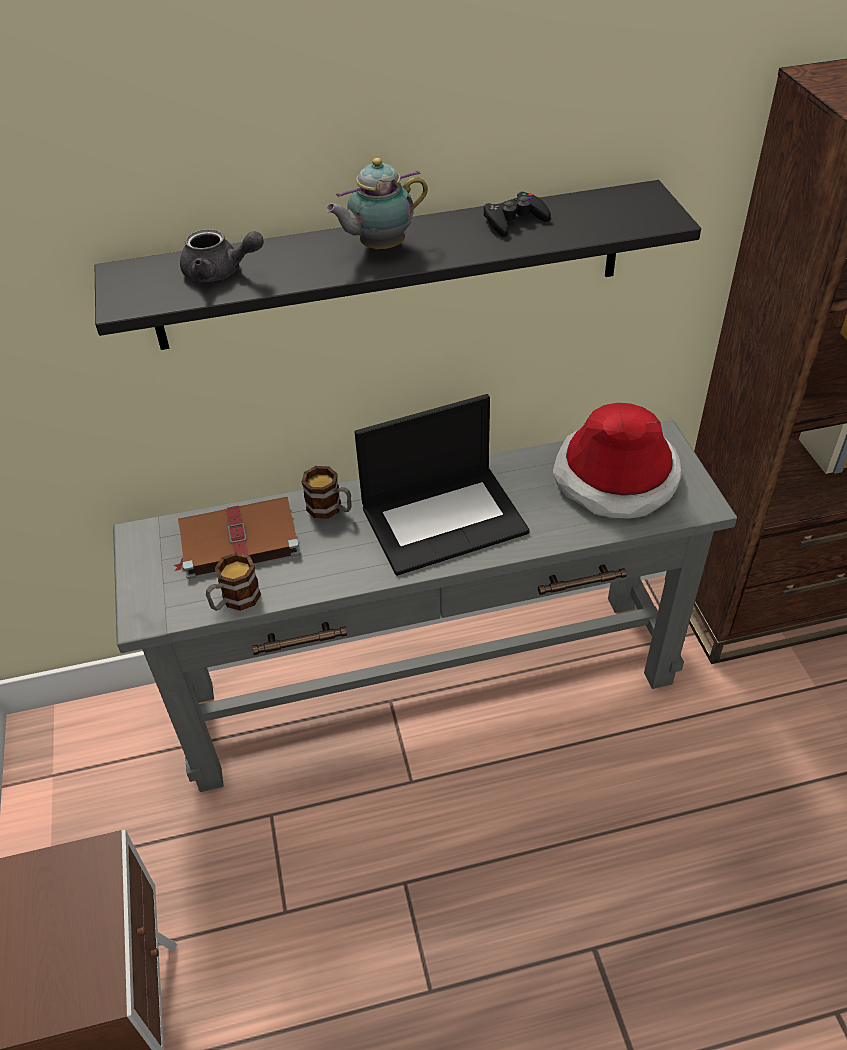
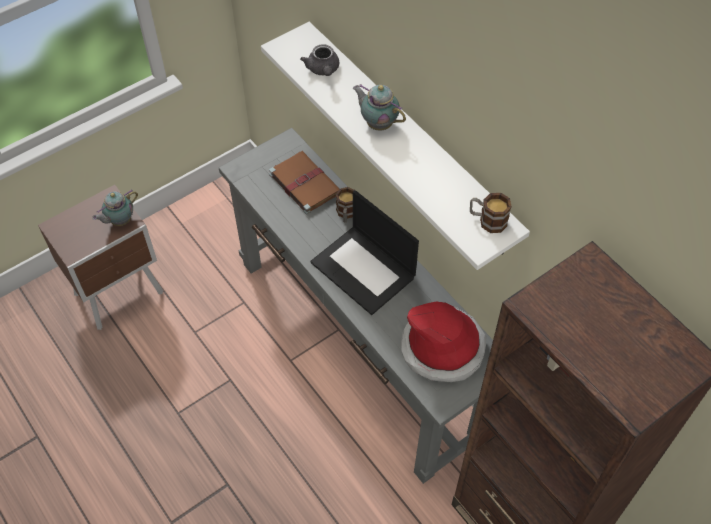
camera: 65 degrees right, 10 degrees up
black shelf [95,180,701,350] -> white shelf [261,22,530,270]
mug [206,552,261,611] -> mug moved to [470,193,512,233]
black game controller [483,192,551,237] -> none
none -> teapot [92,189,138,226]

